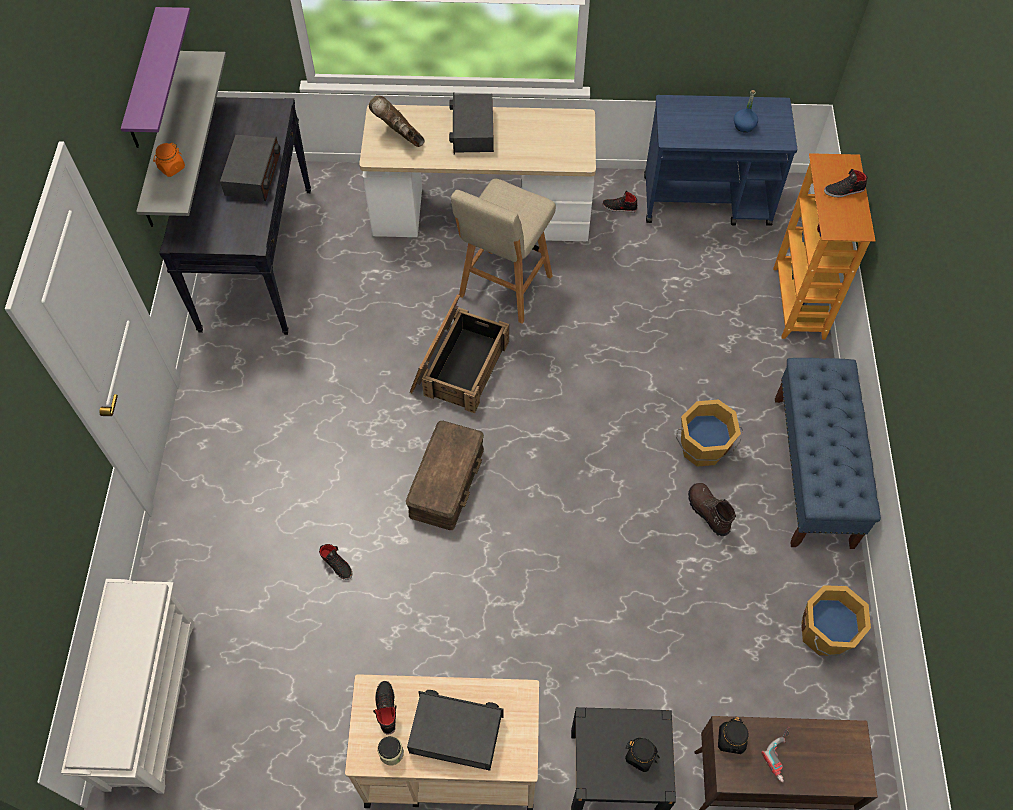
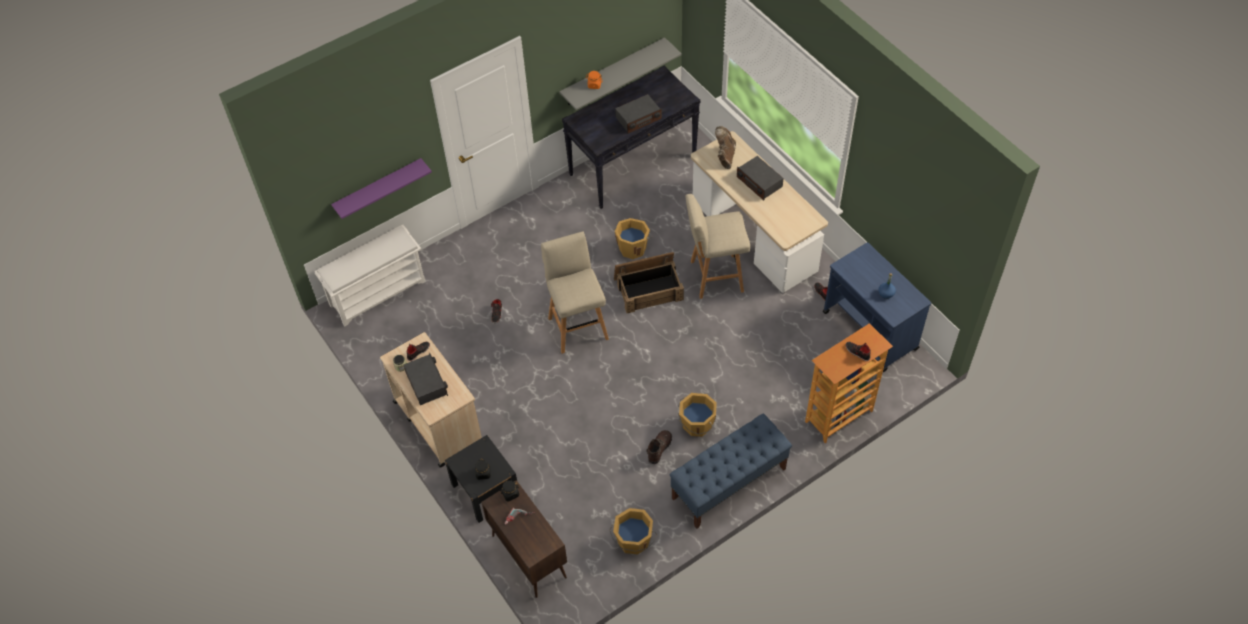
camera: 55 degrees right, 5 degrees down
purple shelf [121,7,190,148] -> purple shelf moved to [331,158,432,219]
brown storage box [406,421,484,530] -> beige stool [541,232,609,354]
radio [449,93,494,154] -> radio turned 90 degrees counterclockwise [737,156,784,200]
none -> orange bucket [613,218,653,259]

